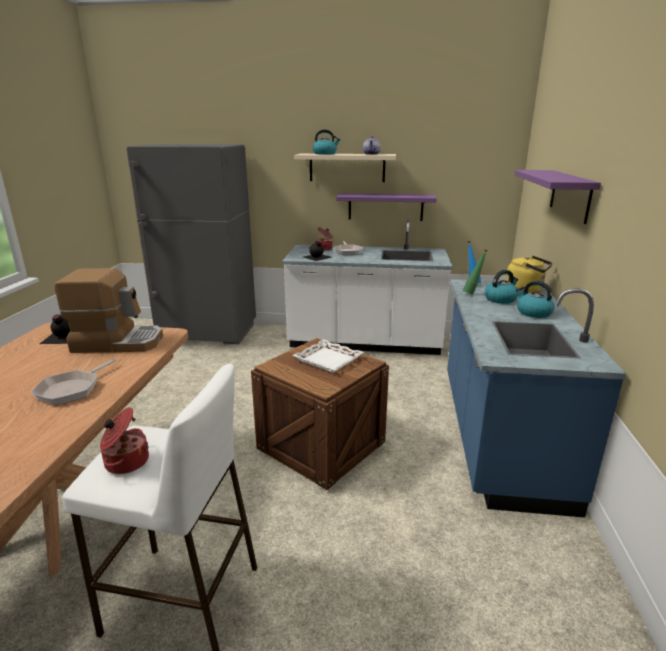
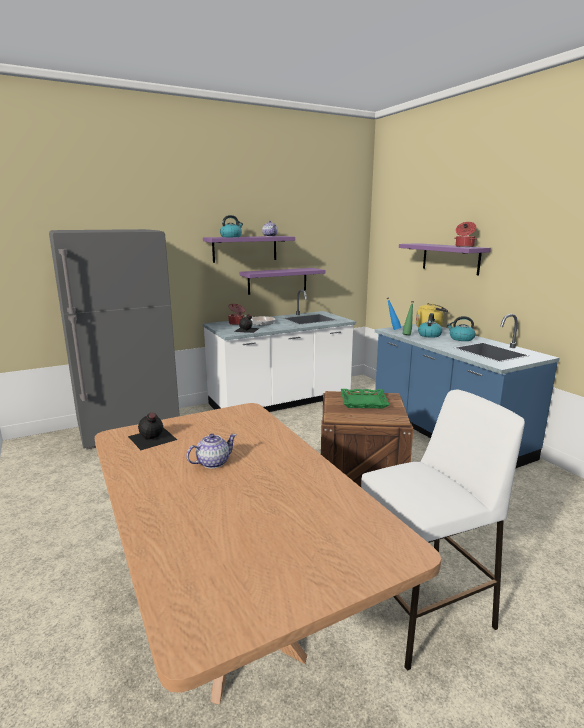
camera: 35 degrees left, 5 degrees down
frying pan [31,359,117,405] -> none
coffee machine [55,268,163,353] -> none
cooking pot [100,407,149,474] -> cooking pot moved to [454,222,477,247]
white tray [292,339,364,373] -> green tray [341,389,390,408]
beige shelf [294,154,396,182] -> purple shelf [203,236,295,263]
none -> teapot [186,433,237,469]

